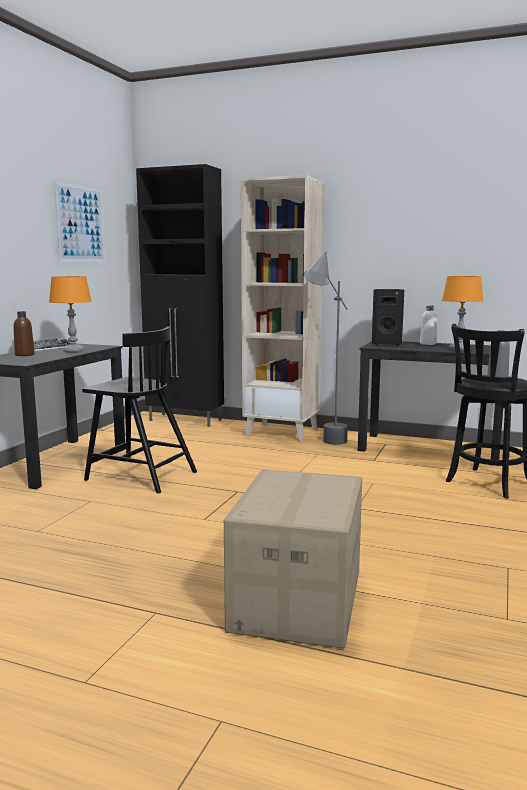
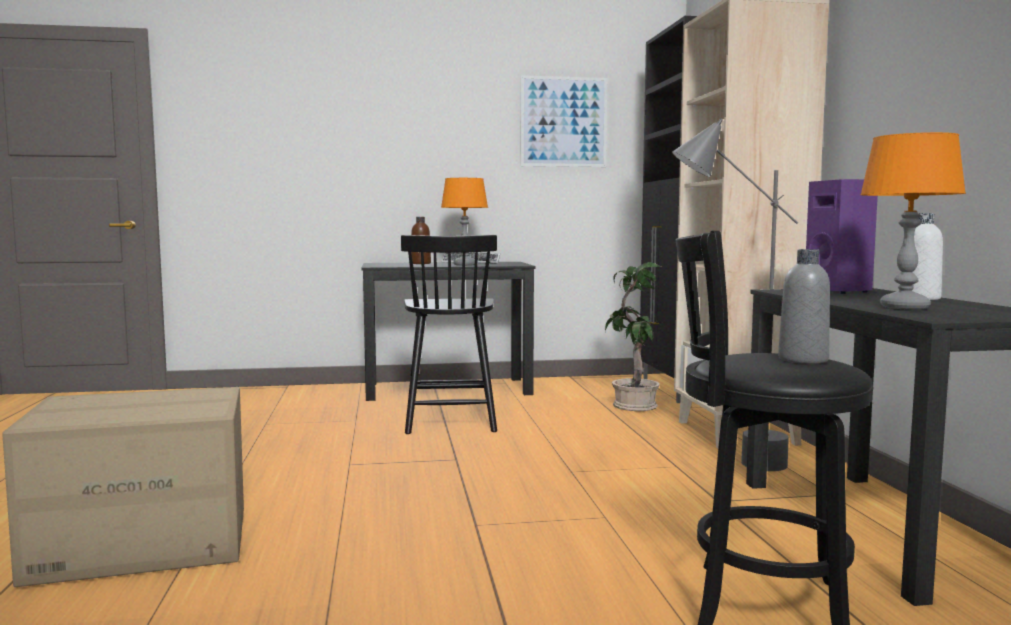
camera: 60 degrees right, 5 degrees down
black speaker [372,289,404,345] -> purple speaker [806,179,878,294]
none -> potted plant [605,262,663,411]

